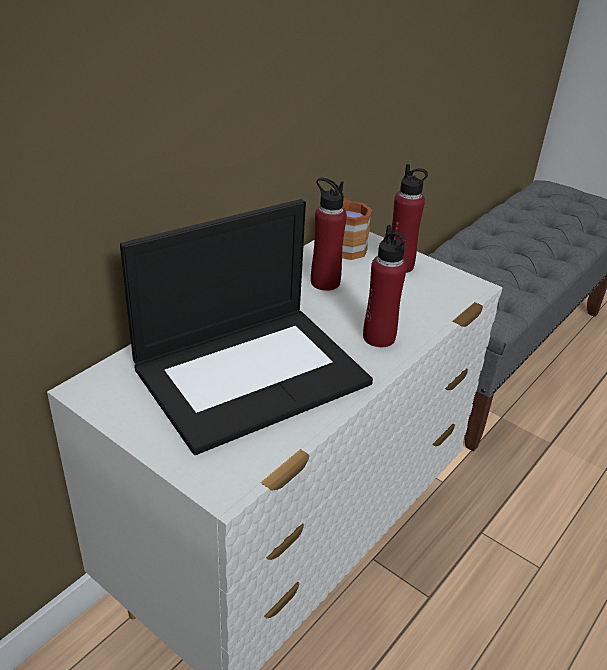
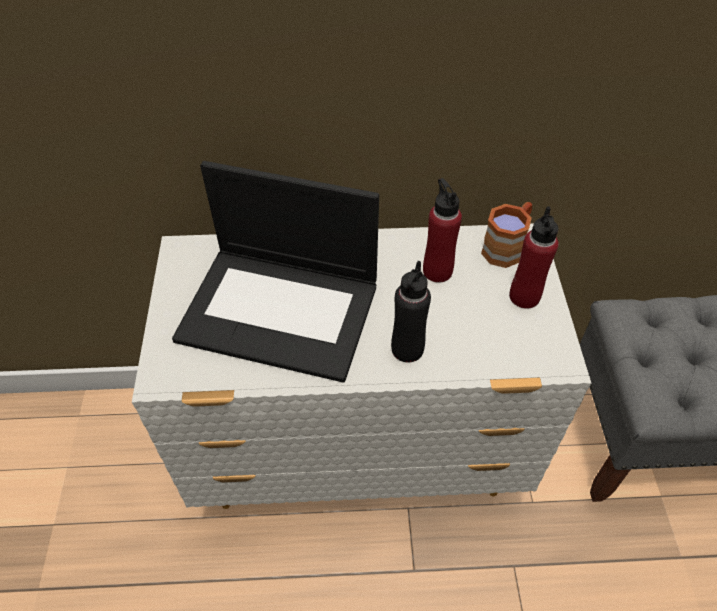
camera: 50 degrees right, 15 degrees up
red bottle [363,225,407,347] -> black bottle [391,261,431,362]

